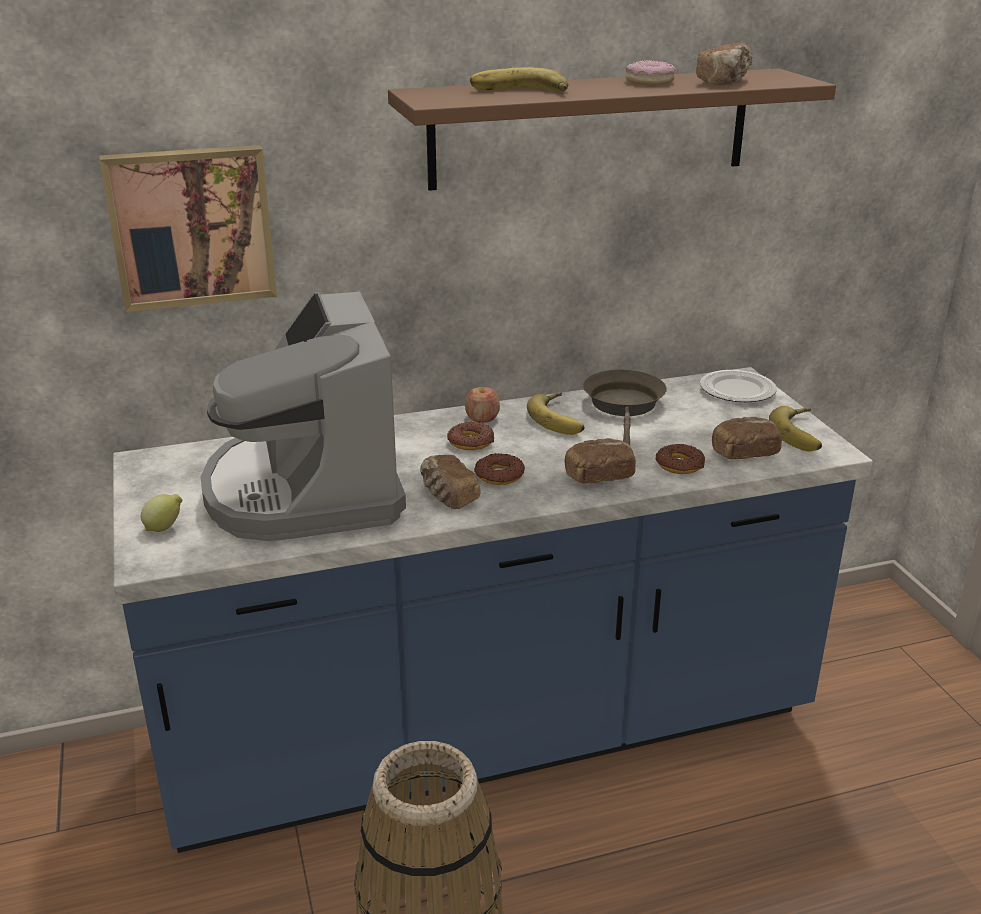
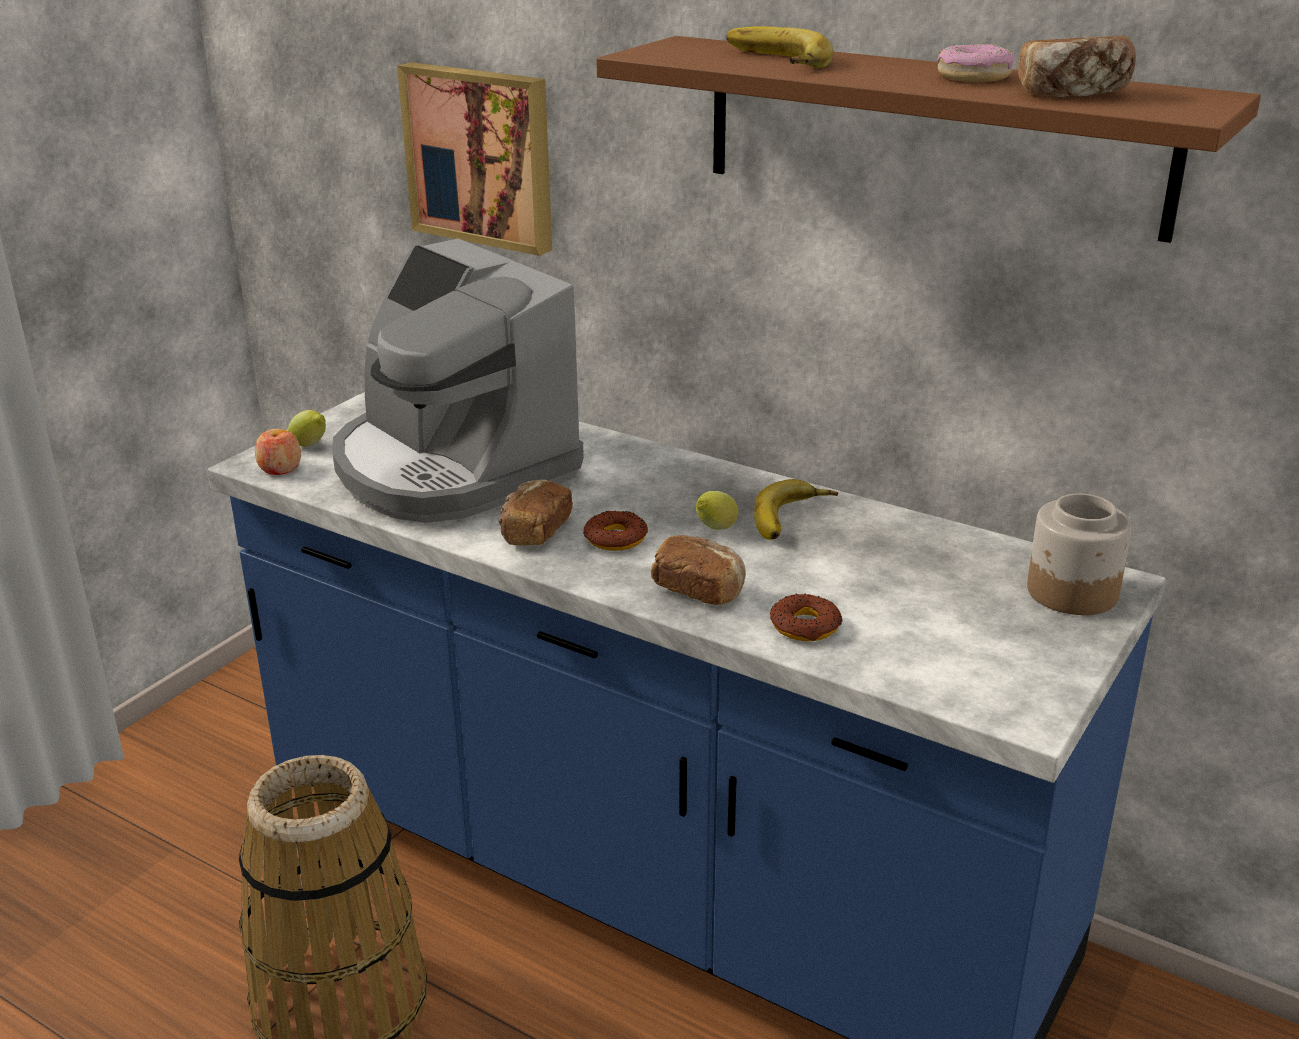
camera: 50 degrees right, 0 degrees up
coffee machine [200,292,406,541] -> coffee machine turned 75 degrees counterclockwise [333,239,584,523]
donut [447,422,494,450] -> none
apple [465,387,500,423] -> apple moved to [255,429,301,475]
brown frying pan [583,369,667,445] -> none
plate [700,370,777,402] -> jar [1027,493,1131,615]
bread [712,417,782,459] -> none
banana [769,406,822,451] -> none
none -> lemon [696,490,738,530]

